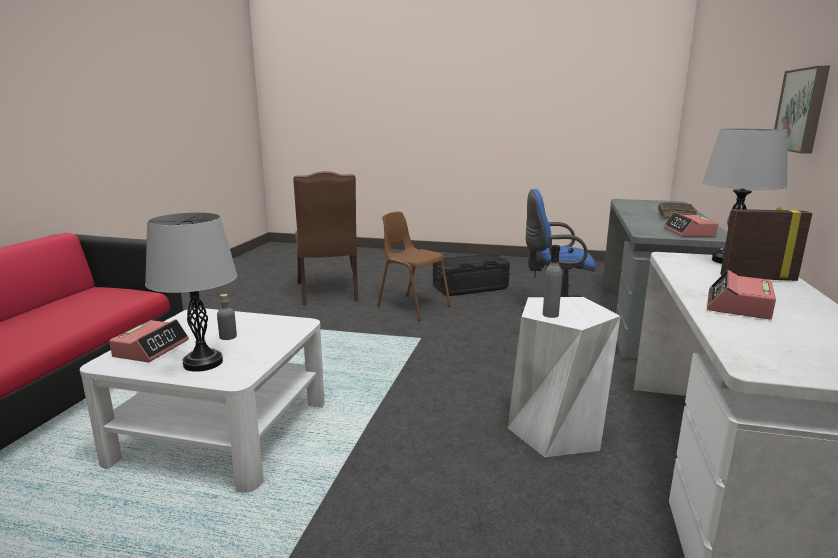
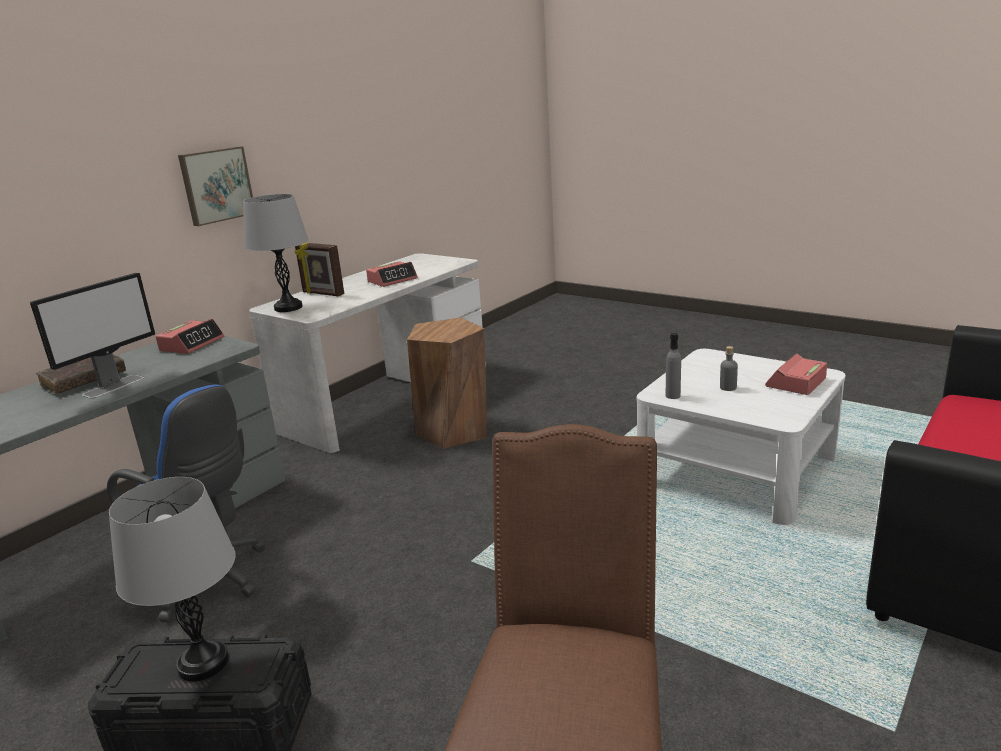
camera: 155 degrees left, 5 degrees up
grey table lamp [145,212,237,372] -> grey table lamp moved to [109,477,236,681]
brown chair [377,212,451,321] -> none
white stool [508,297,621,457] -> brown stool [407,318,487,449]
grey bottle [543,245,562,318] -> grey bottle moved to [666,333,681,399]
none -> monitor [30,273,155,399]

